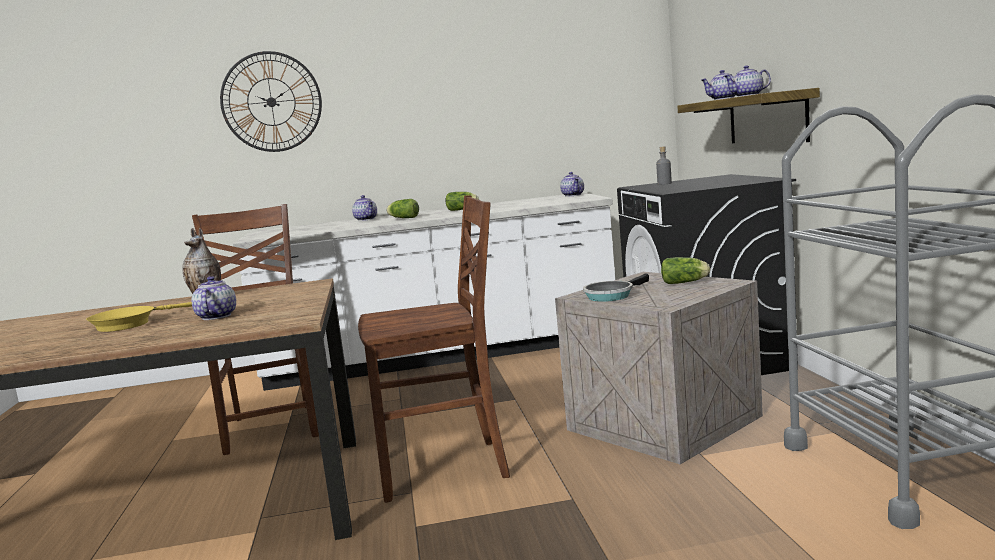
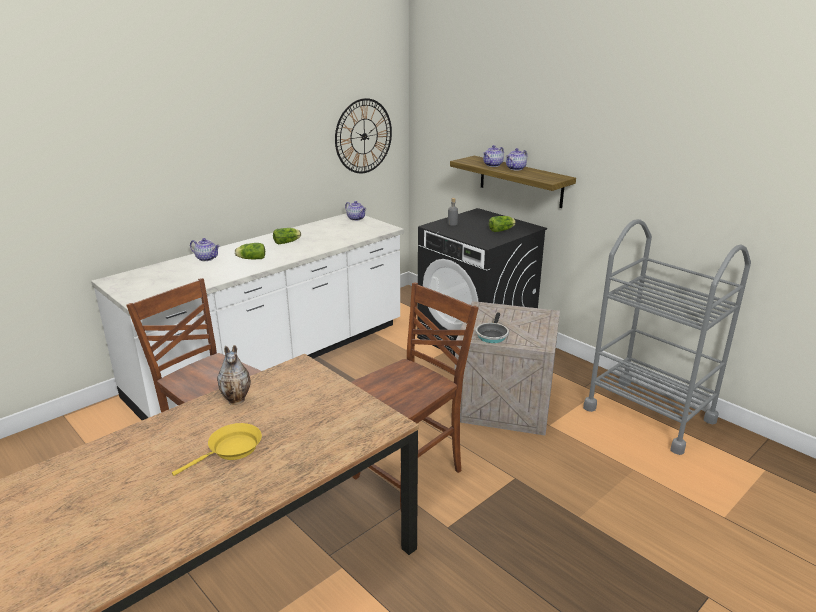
camera: 35 degrees left, 15 degrees up
yellow frying pan [86,302,192,332] -> yellow frying pan turned 135 degrees counterclockwise [172,423,262,476]
teapot [191,276,236,320] -> none
wall clock [220,51,322,152] -> wall clock moved to [335,98,392,173]
lettuce [661,257,710,284] -> lettuce moved to [489,216,516,232]

